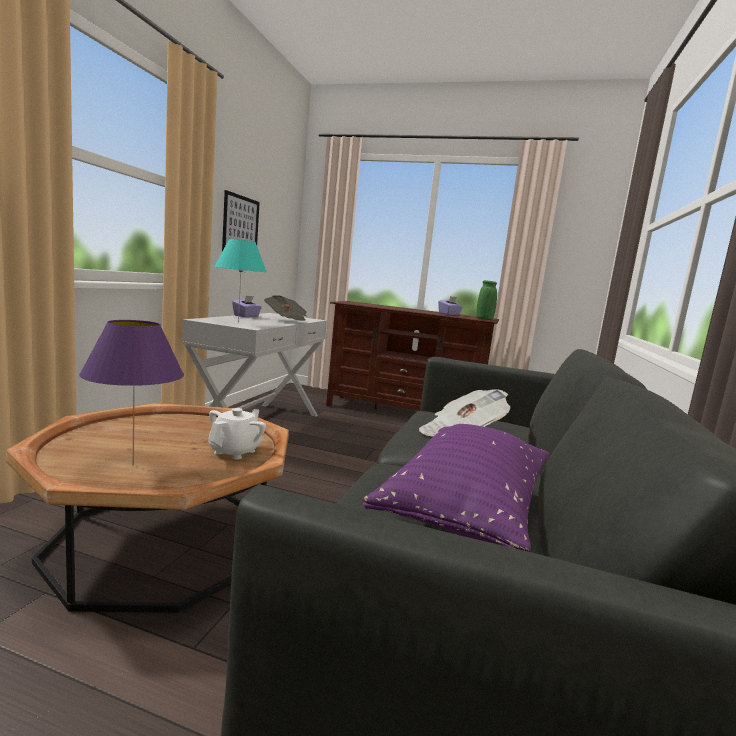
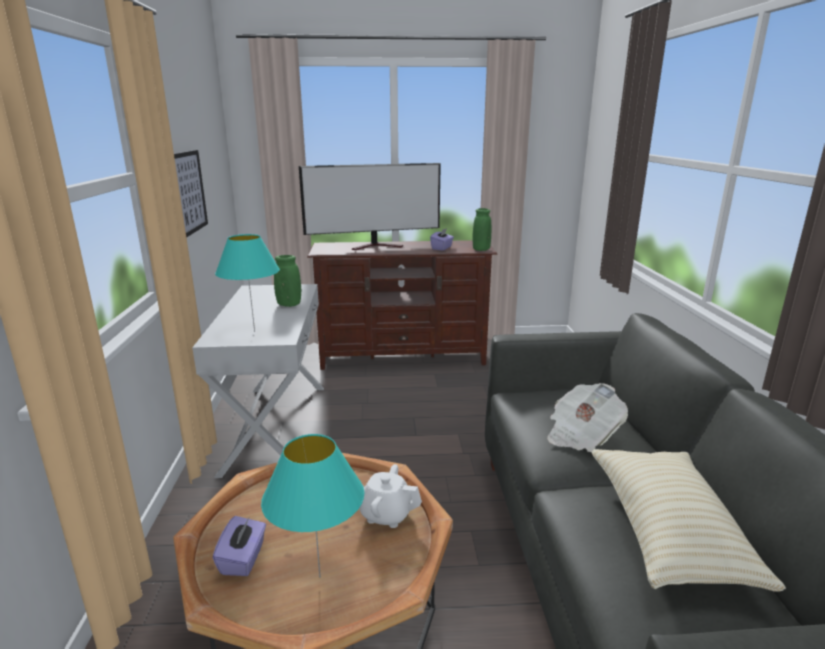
camera: 20 degrees left, 10 degrees up
purple table lamp [79,320,184,466] -> turquoise table lamp [261,434,364,578]
white teapot [208,408,266,460] -> white teapot turned 75 degrees counterclockwise [359,464,422,528]
purple tissue box [232,296,262,317] -> purple tissue box moved to [213,516,266,576]
newspaper [264,295,307,321] -> green vase [274,255,301,307]
purple pillow [364,424,549,552] -> beige pillow [592,449,786,592]
none -> television [299,163,441,250]

